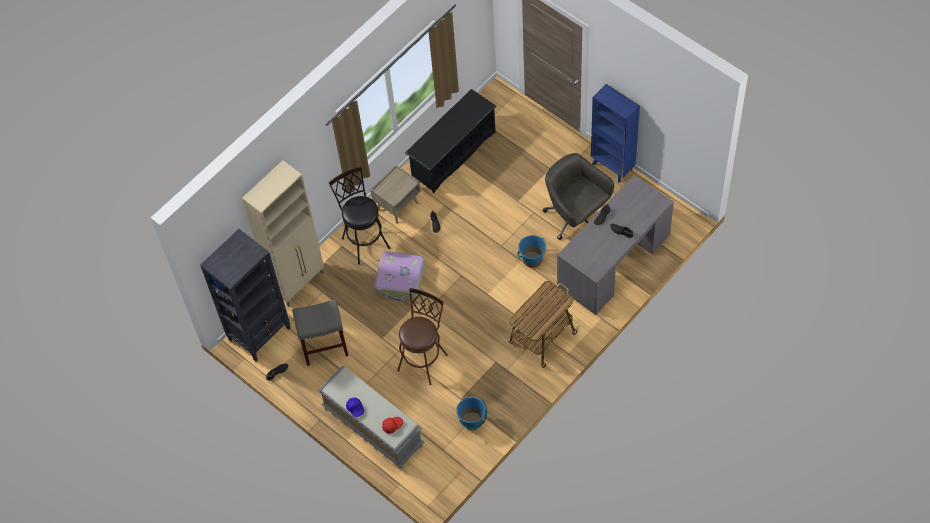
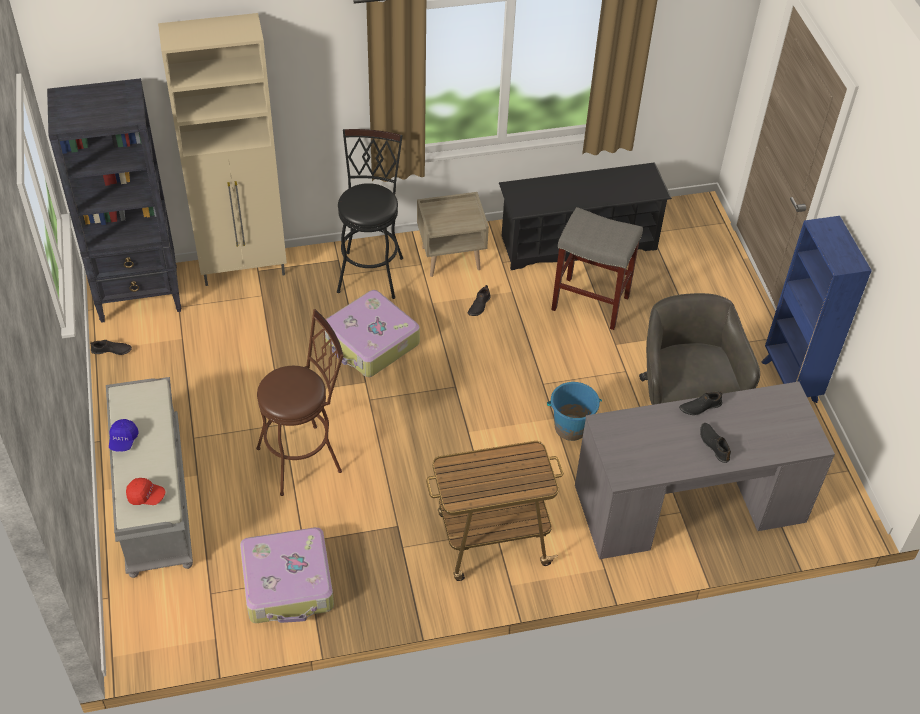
camera: 30 degrees right, 10 degrees down
grey stool [292,299,348,366] -> grey stool moved to [551,207,643,330]
blue bucket [456,397,487,430] -> suitcase [240,527,334,623]

